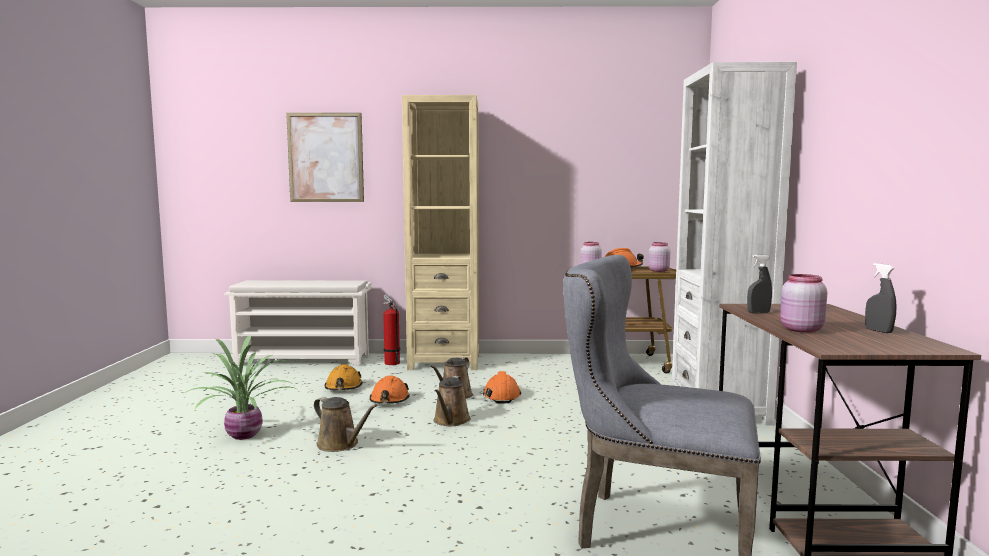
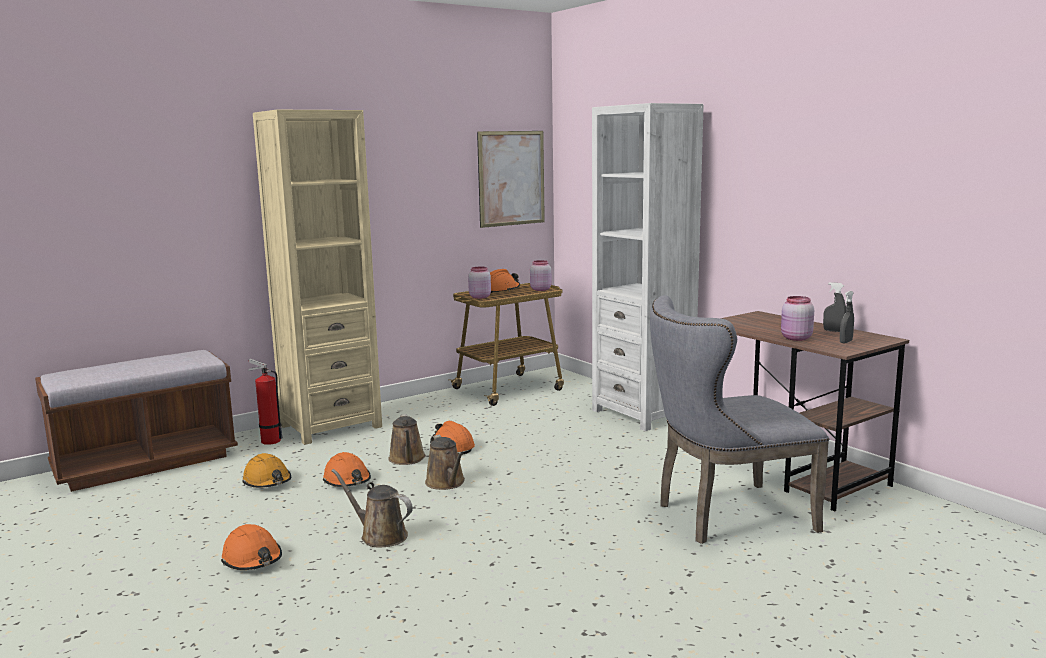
camera: 35 degrees left, 5 degrees up
potted plant [185,336,299,440] -> orange hard hat [221,524,282,570]
white shoe rack [224,280,372,366] -> brown bench [35,350,238,492]
picture [286,113,364,202] -> picture moved to [477,131,545,228]
brown watering can [314,397,377,452] -> brown watering can turned 150 degrees counterclockwise [331,469,413,547]
grey spray bottle [747,255,772,313] -> grey spray bottle moved to [840,291,854,344]

